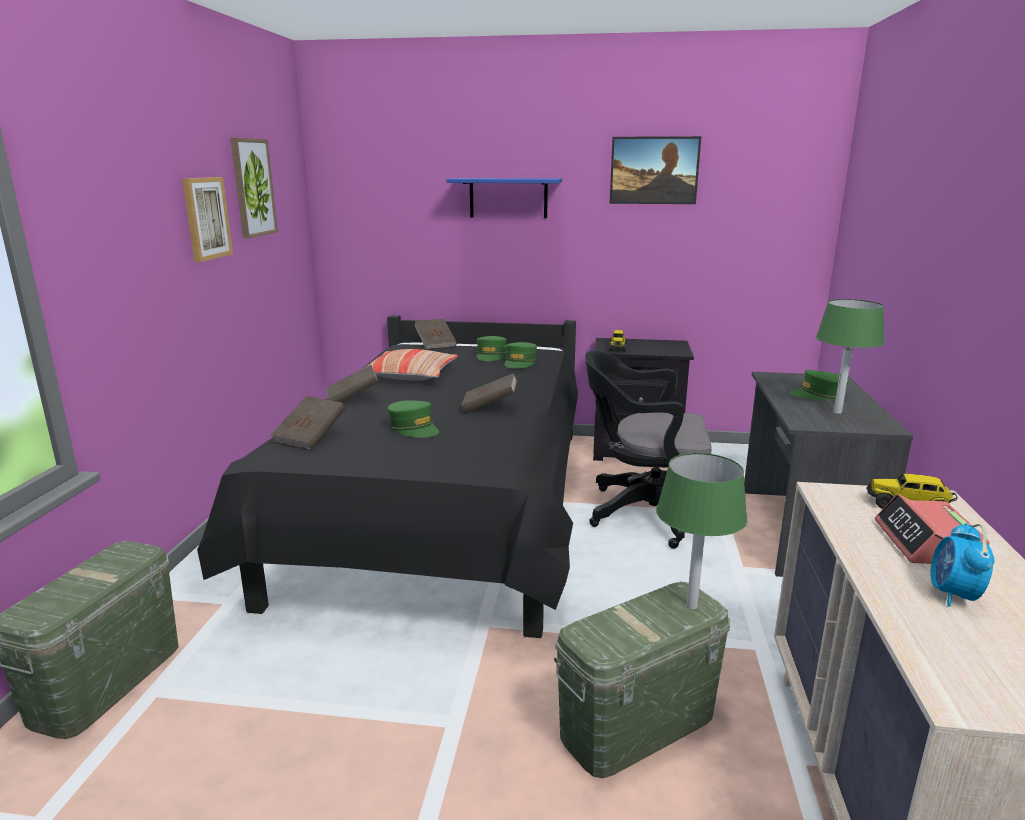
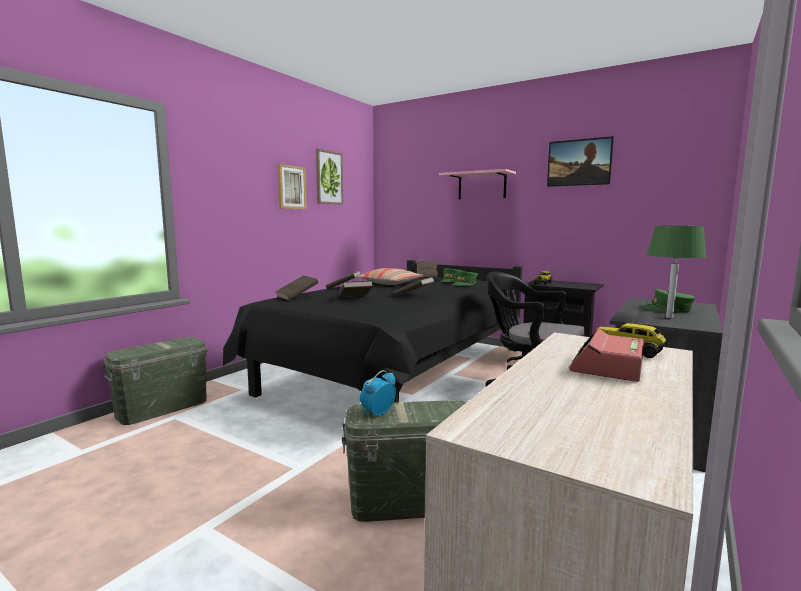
camera: 25 degrees right, 10 degrees down
green cap [388,400,439,438] -> brown book [338,281,373,297]
blue shelf [446,178,562,218] -> pink shelf [439,169,516,199]
green table lamp [656,453,747,610] -> none
alarm clock [930,523,994,607] -> alarm clock moved to [360,370,396,416]

